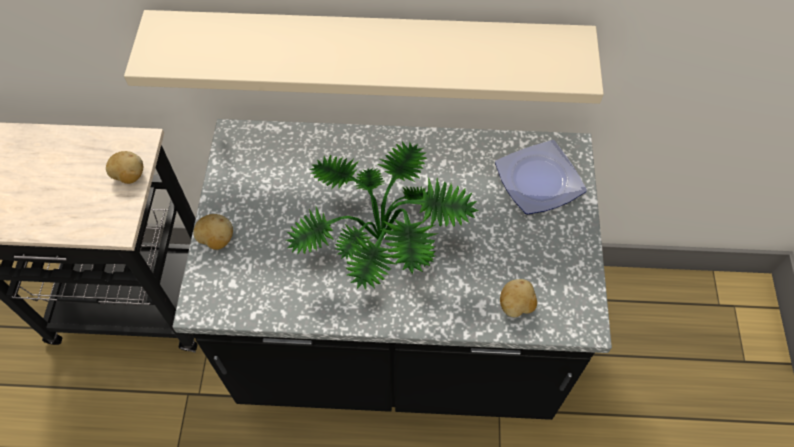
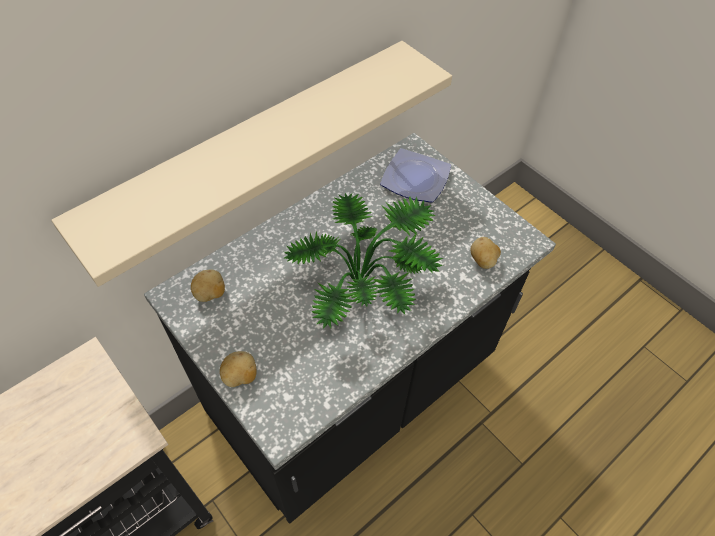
camera: 45 degrees left, 5 degrees down
potato [106,151,143,184] -> potato moved to [191,269,225,302]

